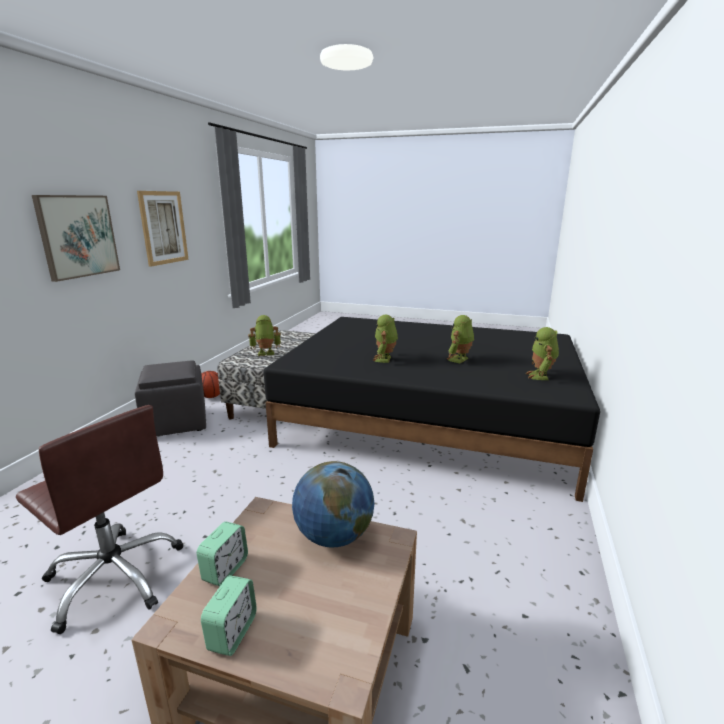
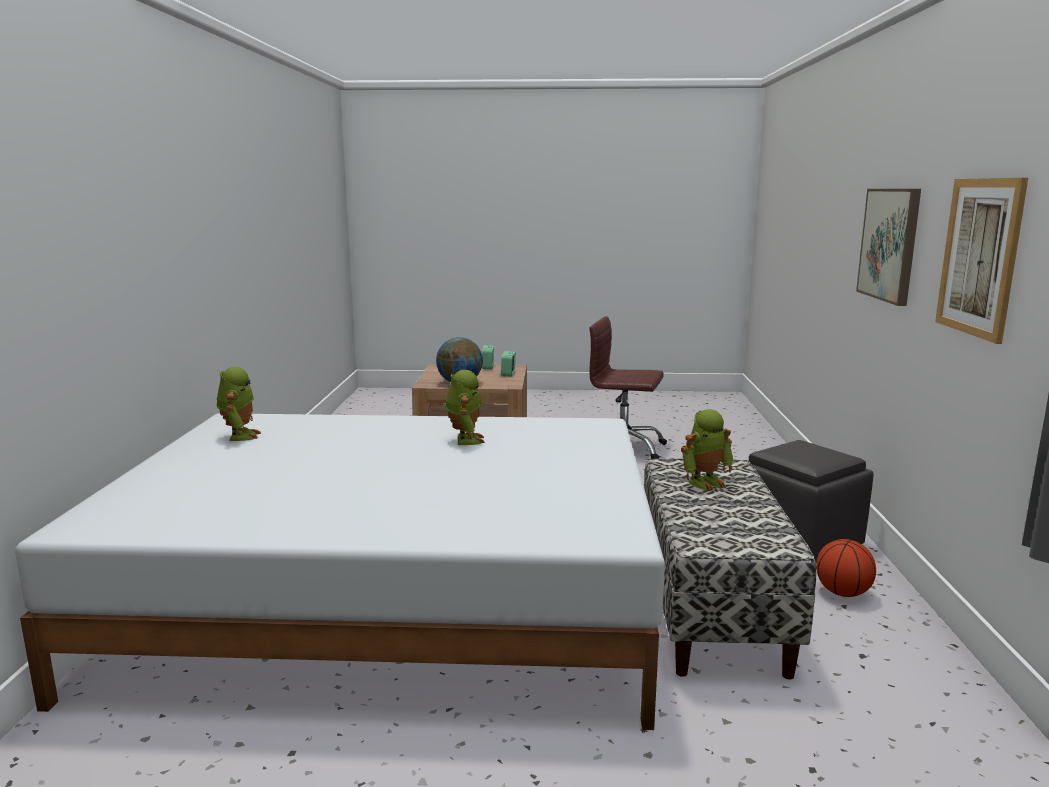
camera: 165 degrees right, 5 degrees down
black bed [264,317,600,502] -> white bed [15,413,665,730]
toy robot [447,315,474,364] -> none

